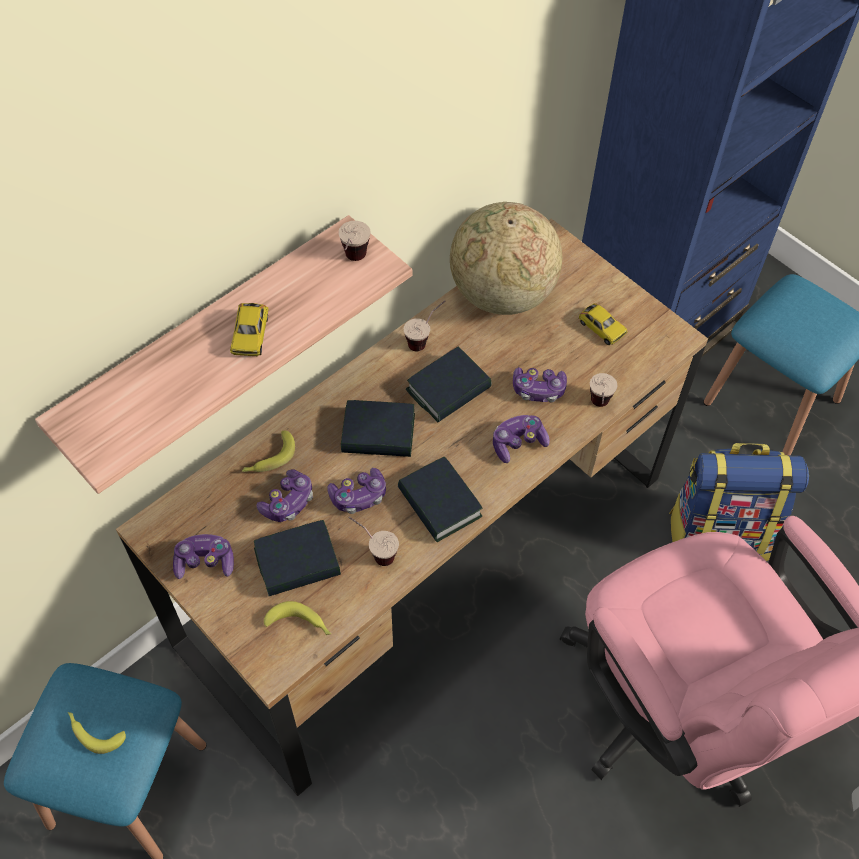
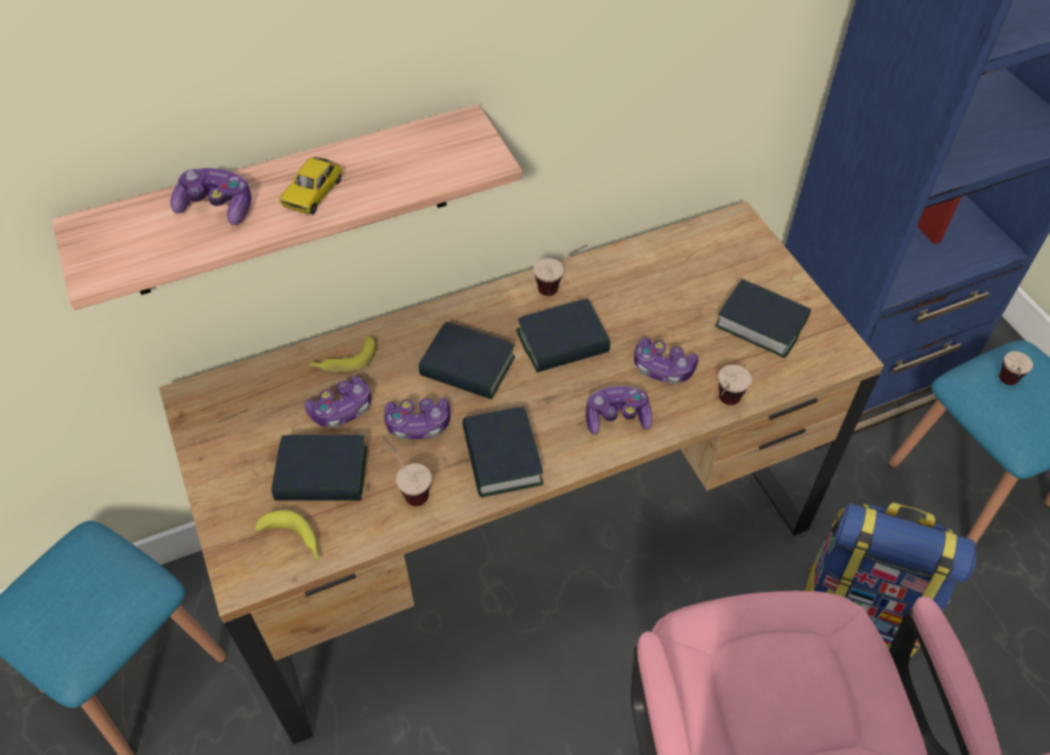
camera: 20 degrees right, 5 degrees down
banana [68,712,126,754] -> none
game controller [173,534,234,579] -> game controller moved to [170,168,251,225]
cup [338,221,371,261] -> cup moved to [999,351,1033,385]
globe [450,202,562,315] -> none
toy car [579,303,628,345] -> book [715,279,811,358]

